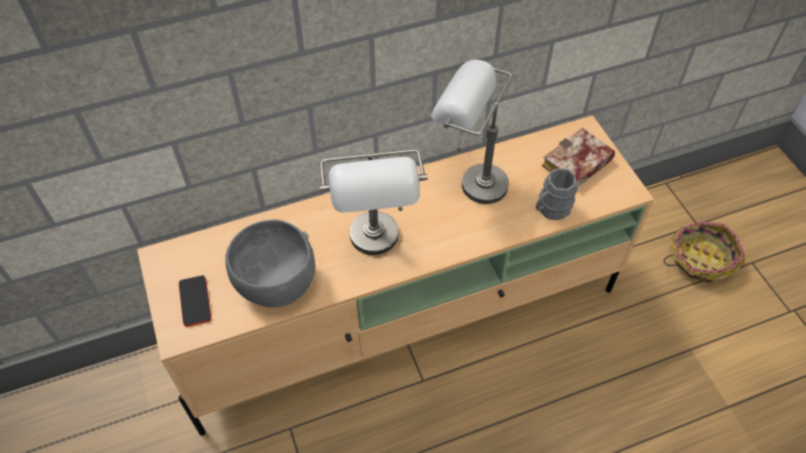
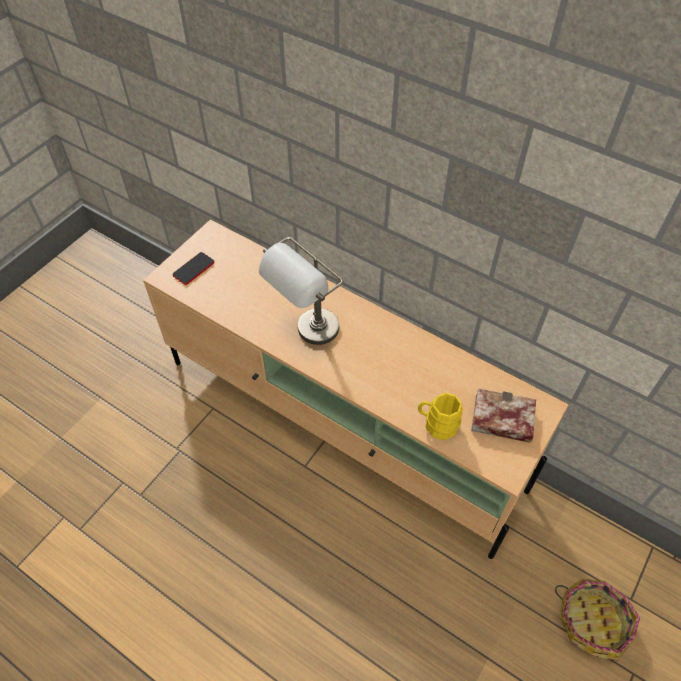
camera: 55 degrees right, 0 degrees up
grey bowl [225,219,315,307] -> none
grey table lamp [431,60,513,204] -> none
grey mug [536,168,578,220] -> yellow mug [418,393,463,440]

